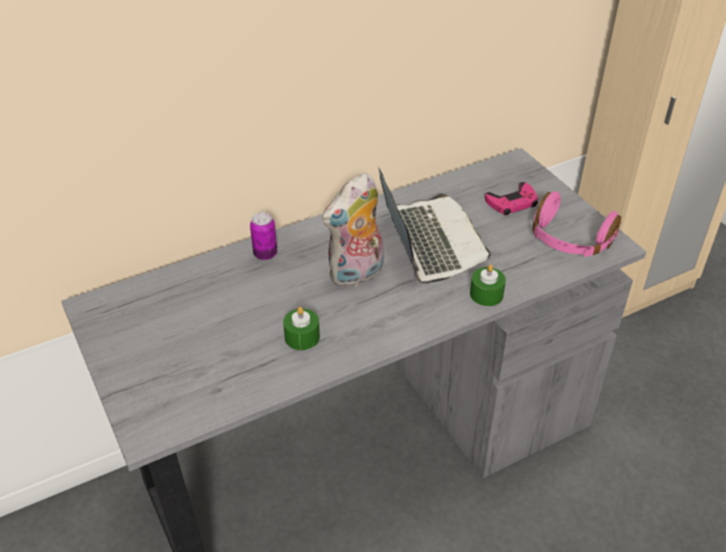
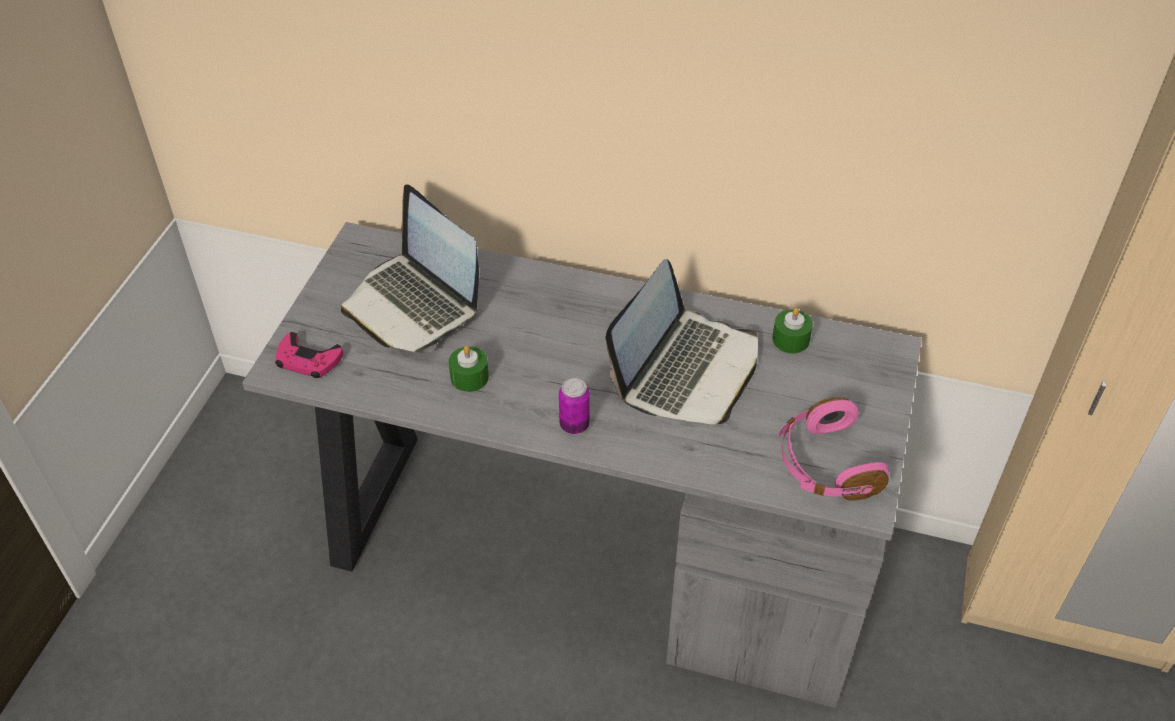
camera: 45 degrees right, 5 degrees up
can [250,212,277,260] -> can moved to [559,378,590,434]
plush toy [322,173,387,289] -> none
green candle [470,264,506,306] -> green candle moved to [772,308,813,353]
pink game controller [485,182,538,215] -> pink game controller moved to [275,332,343,378]
none -> laptop [341,184,479,353]

